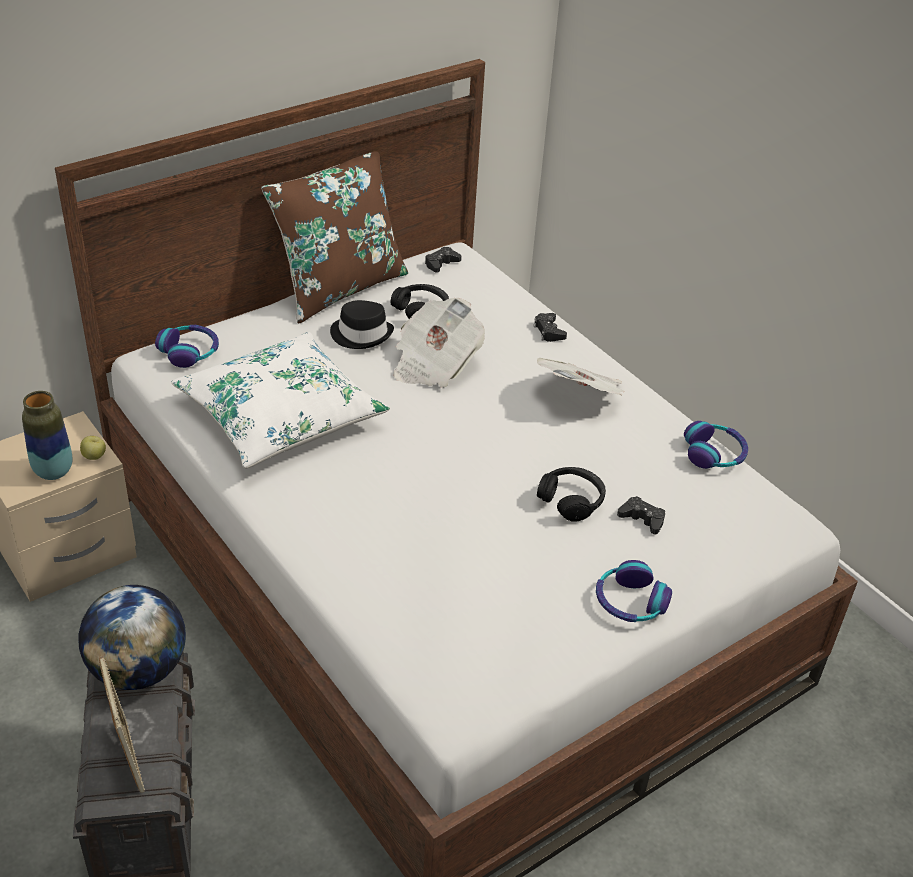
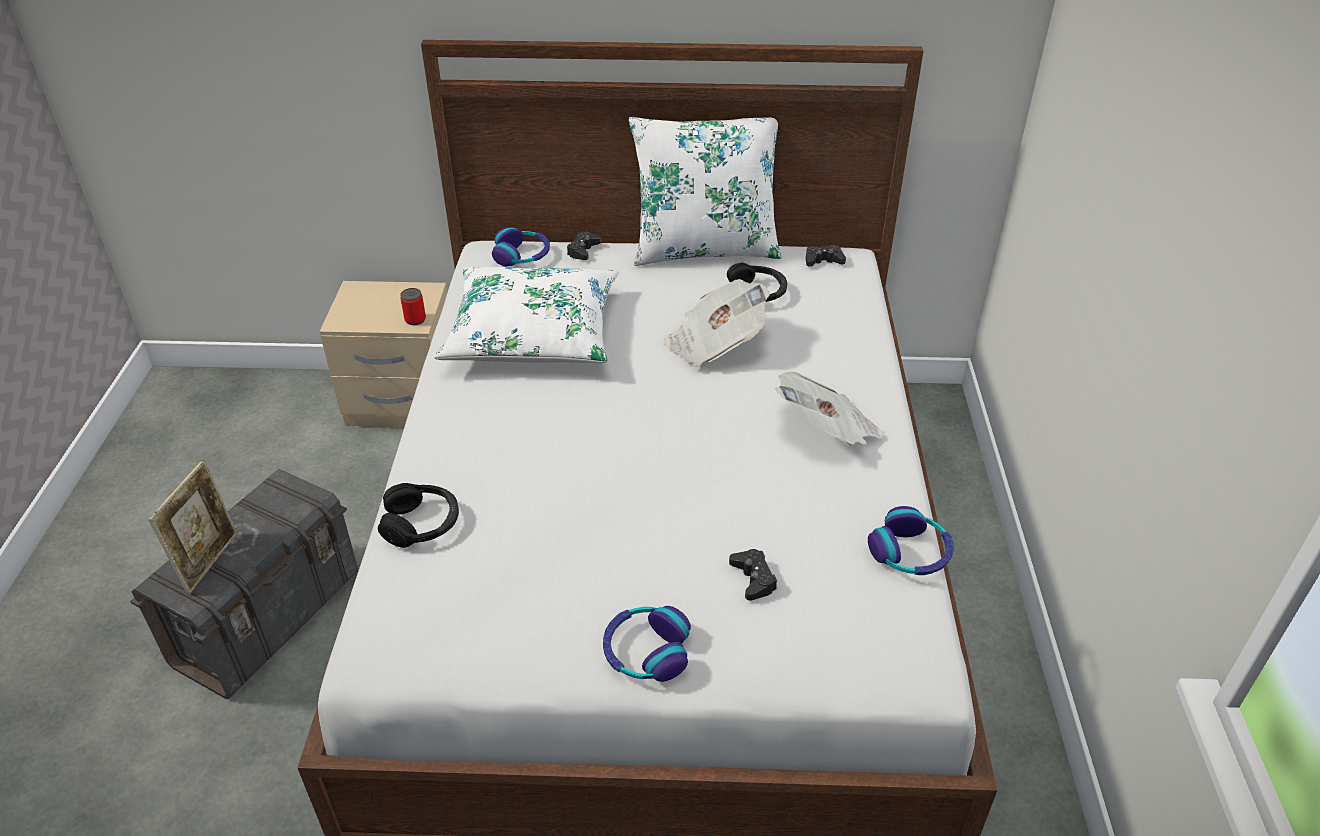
camera: 40 degrees right, 0 degrees up
vase [22,391,73,480] -> none
globe [78,585,186,690] -> none
apple [80,436,106,460] -> can [400,288,426,325]
brown pillow [261,151,408,324] -> white pillow [629,117,781,266]
black hat [330,300,394,349] -> none
black game controller [533,313,567,342] -> black game controller moved to [567,232,601,260]
black headphones [537,467,606,522] -> black headphones moved to [378,483,459,548]

